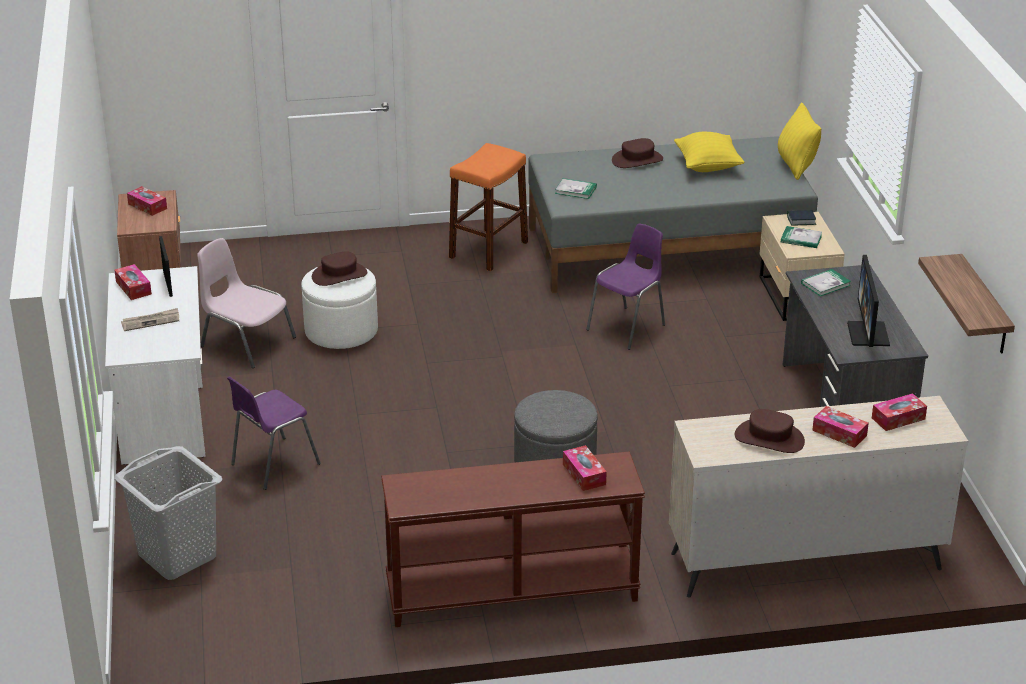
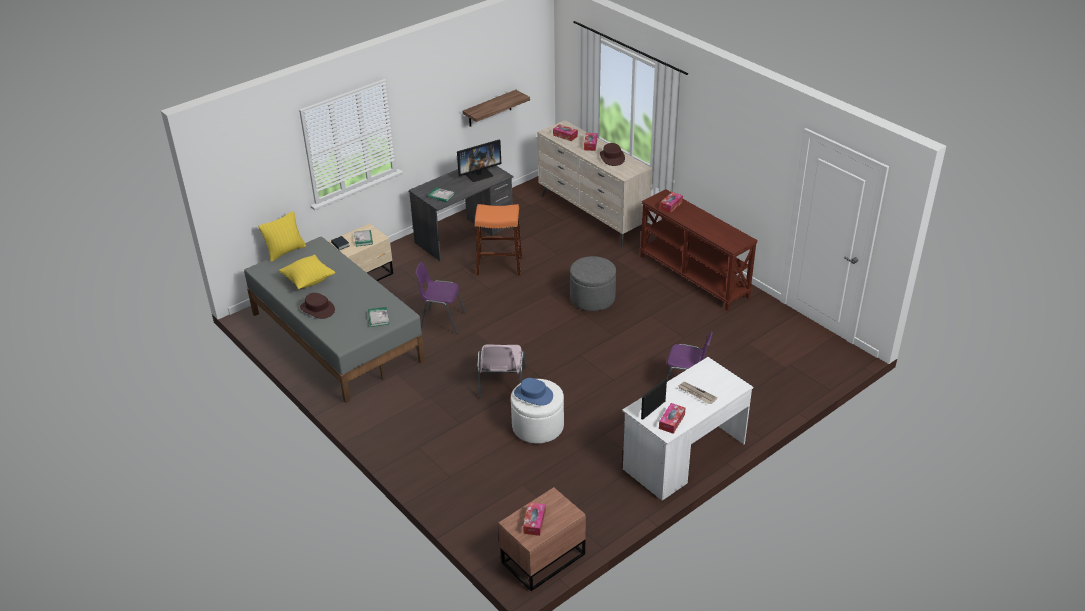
camera: 120 degrees left, 5 degrees up
grey laundry basket [114,446,222,580] -> none
pink chair [197,238,296,368] -> pink chair moved to [477,344,526,398]
brown hat [312,251,367,286] -> blue hat [514,378,553,406]
orange stool [449,143,528,271] -> orange stool moved to [475,204,522,275]

